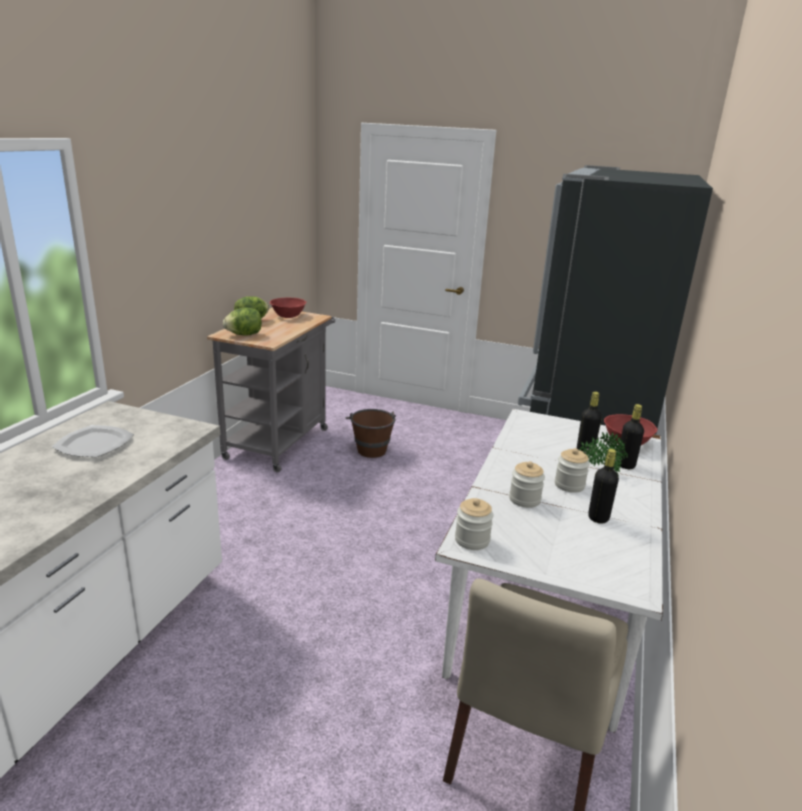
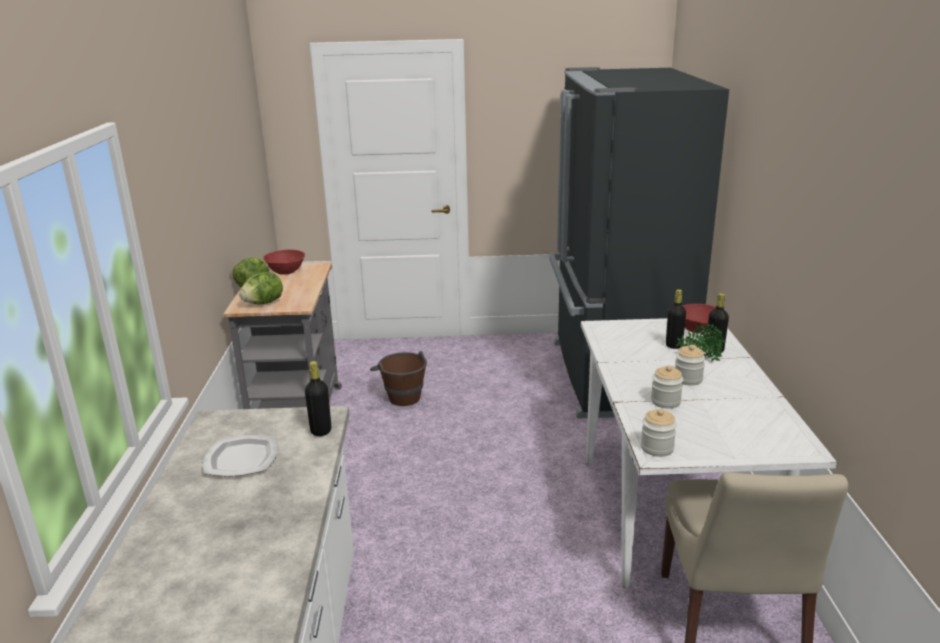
camera: 20 degrees left, 0 degrees up
black bottle [588,449,619,524] -> black bottle moved to [305,361,331,436]

